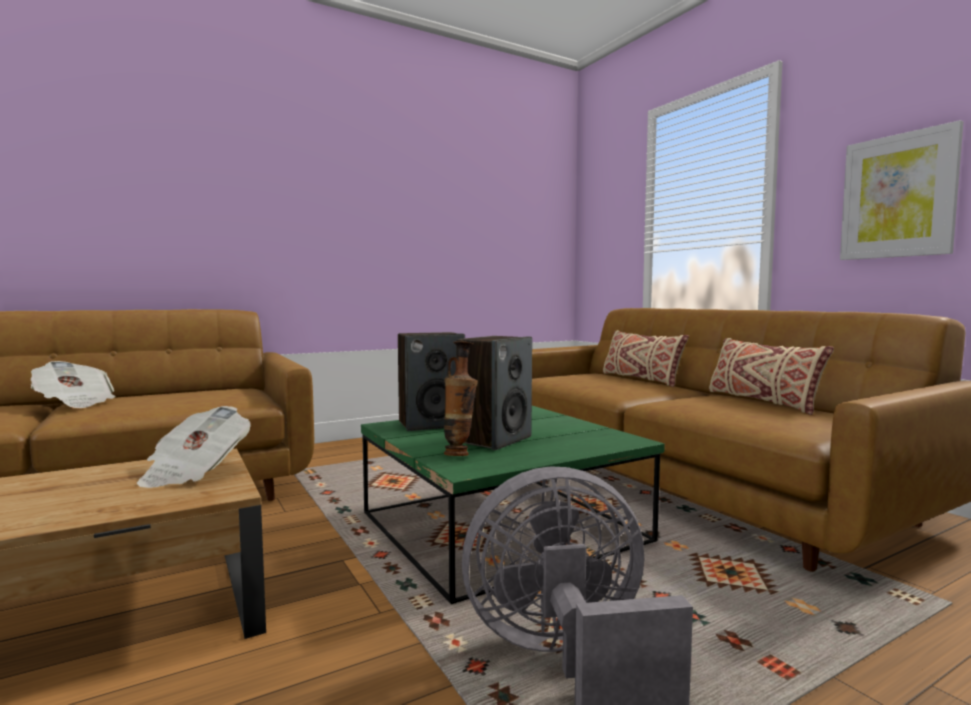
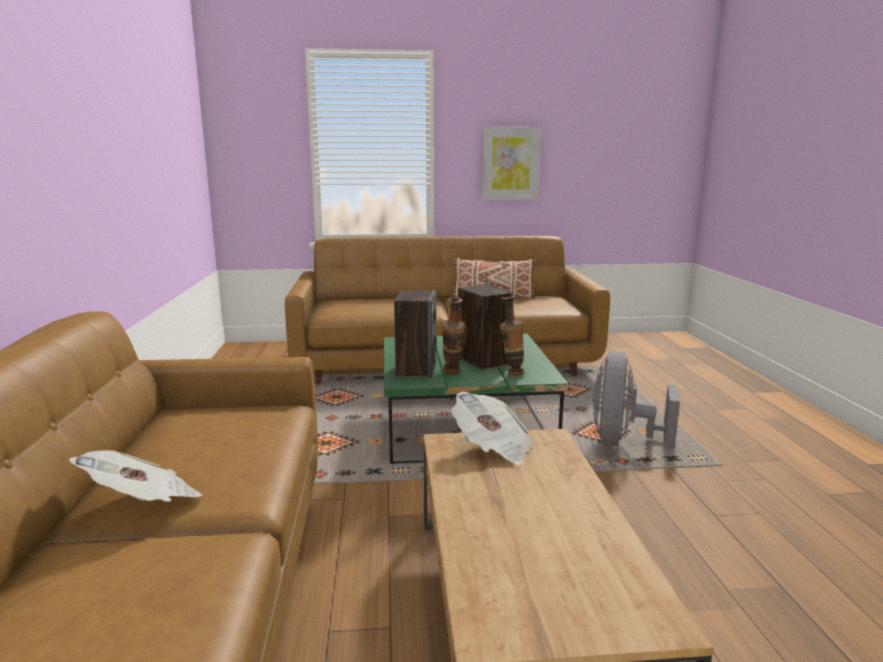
camera: 65 degrees left, 10 degrees up
beige pillow [603,330,689,387] -> none
none -> vase [442,297,465,374]

